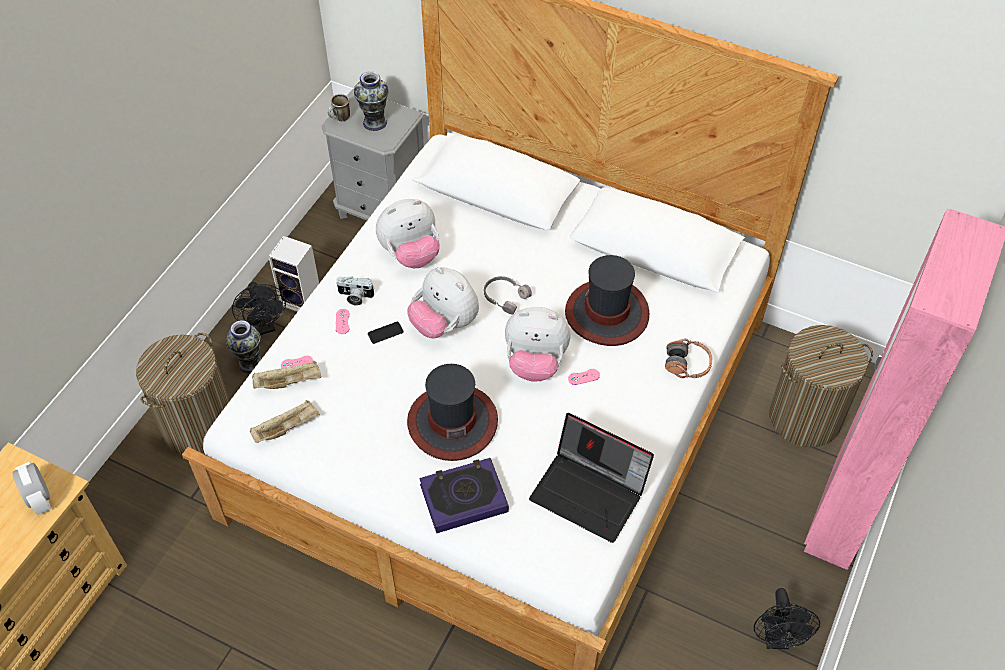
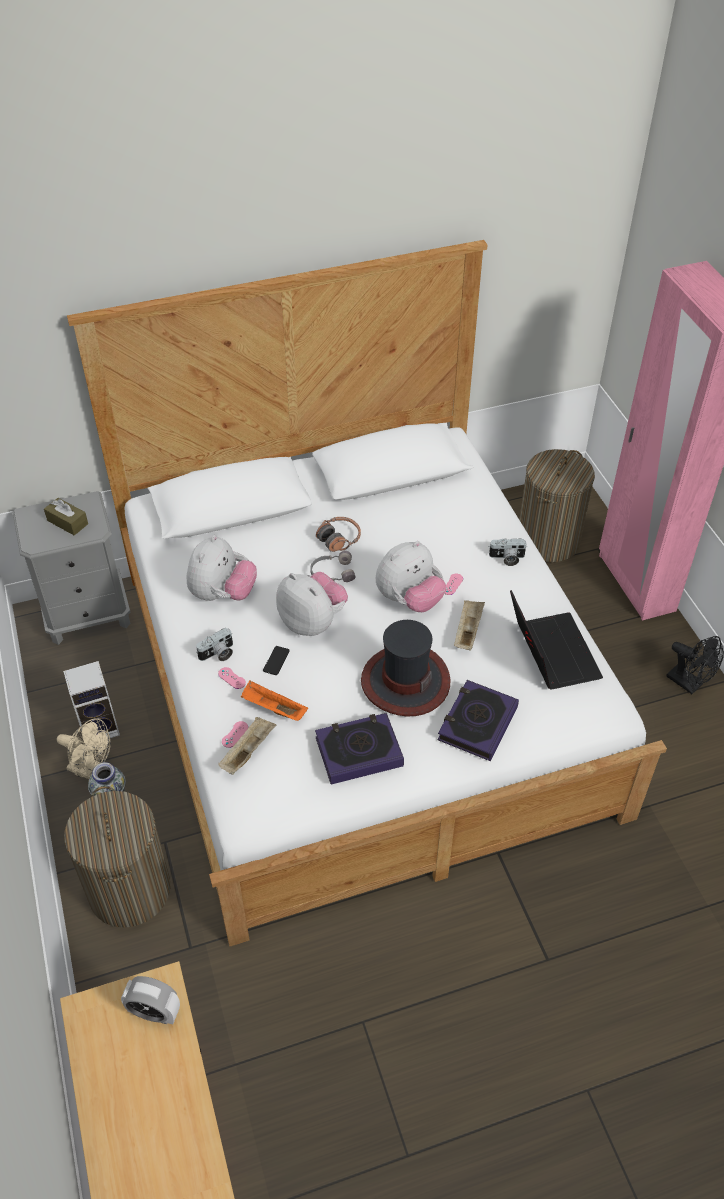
camera: 45 degrees left, 5 degrees down
black fan [232,282,286,335] -> beige fan [57,719,111,779]
beige tray [250,400,320,443] -> beige tray moved to [454,600,485,650]
mug [328,94,350,121] -> none
vase [354,71,389,131] -> brown tissue box [44,498,88,535]
plush toy [407,267,479,338] -> plush toy turned 135 degrees counterclockwise [276,572,348,636]
laptop [529,413,654,543] -> laptop turned 90 degrees counterclockwise [510,590,603,690]
hat [565,255,649,346] -> none
headphones [665,339,712,378] -> headphones moved to [316,517,361,552]
none -> orange tray [241,681,308,721]
none -> book [315,713,404,785]
none -> camera [489,538,527,566]

